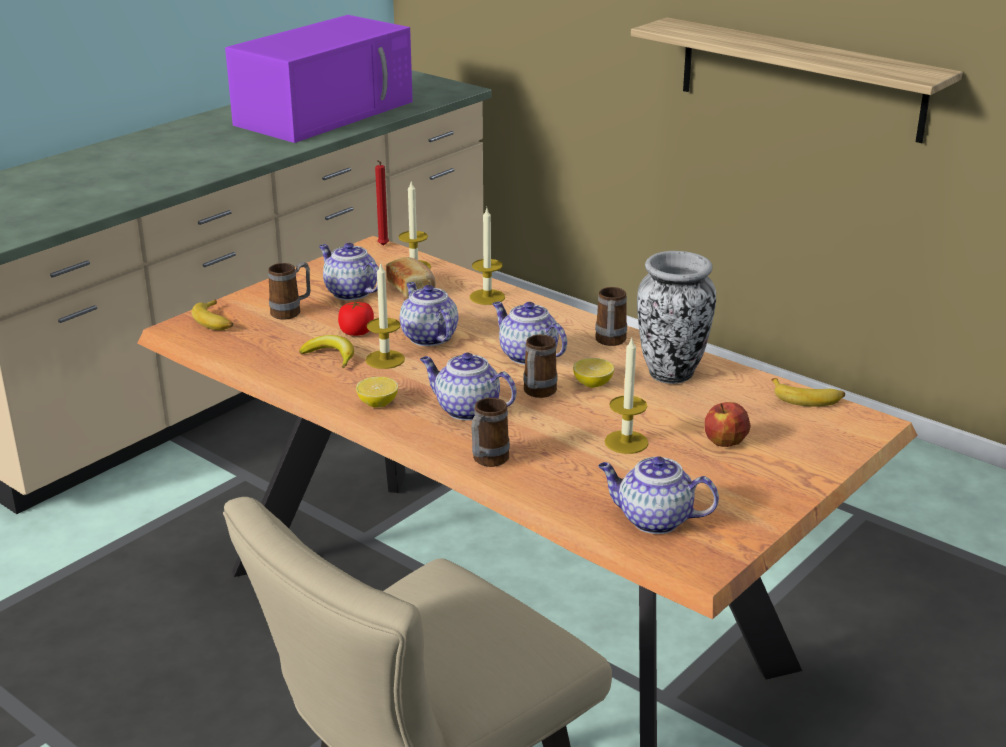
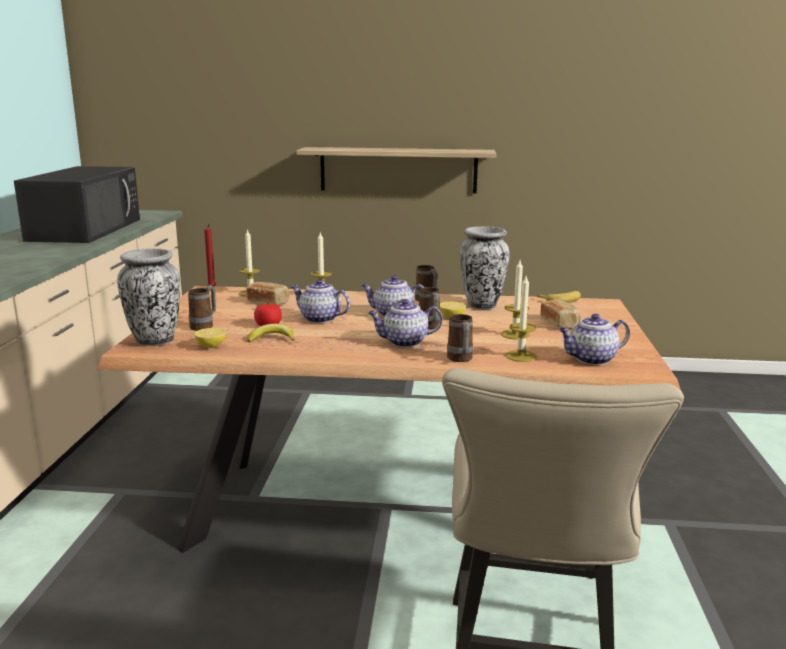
camera: 35 degrees left, 10 degrees down
banana [192,299,233,330] -> vase [117,248,180,346]
purple microwave [225,15,413,143] -> black microwave [14,166,140,243]
teapot [319,243,379,300] -> none
lemon [356,377,398,408] -> lemon moved to [195,328,226,348]
candle [366,263,405,369] -> candle moved to [505,274,537,362]
apple [704,402,751,447] -> bread [540,299,581,329]

